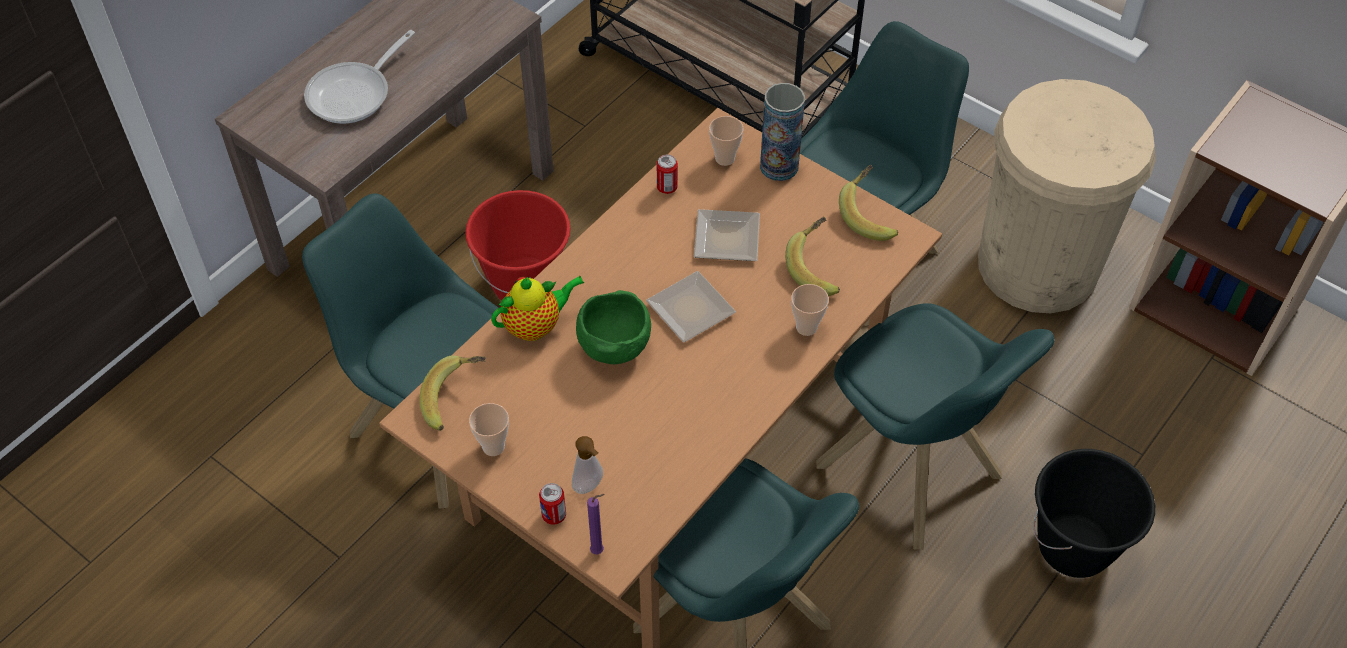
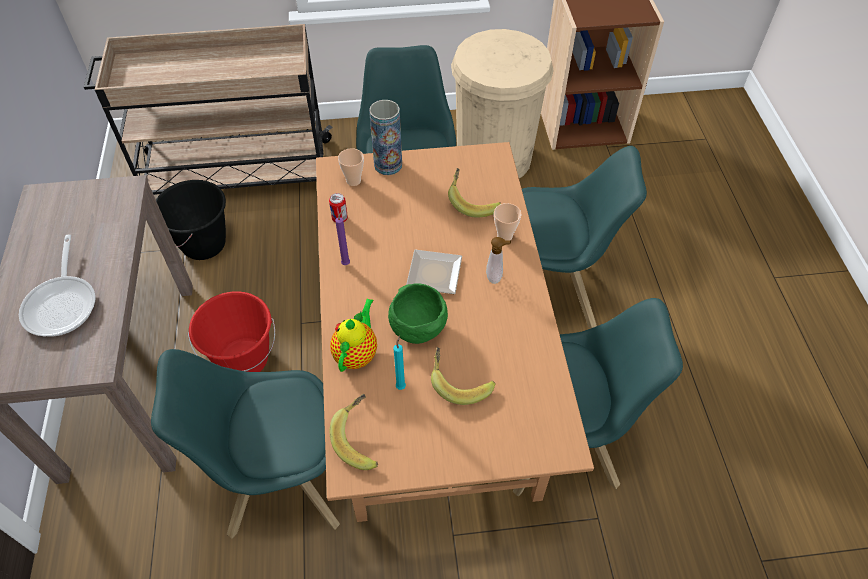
camera: 45 degrees left, 0 degrees up
cup [469,403,509,456] -> none
can [539,483,566,525] -> none
soap dispenser [572,436,603,494] -> soap dispenser moved to [486,237,511,284]
purple candle [587,494,604,555] -> purple candle moved to [335,209,350,265]
plate [694,209,760,261] -> none
banana [839,165,898,241] -> banana moved to [431,347,496,405]
black bucket [1033,449,1155,578] -> black bucket moved to [156,180,226,260]
none -> turquoise candle [394,335,406,390]

